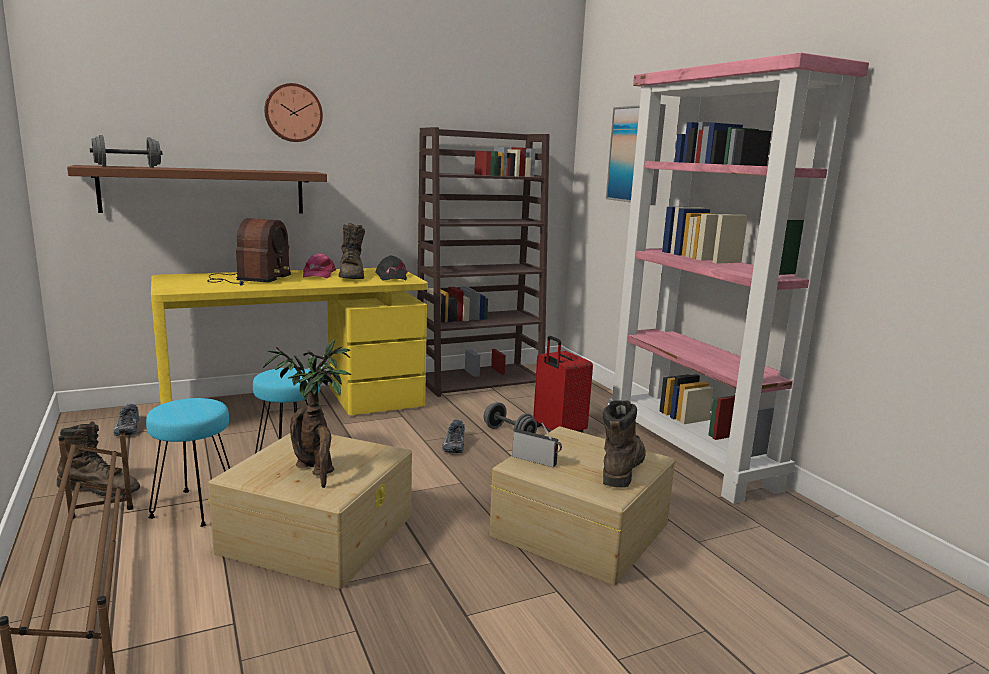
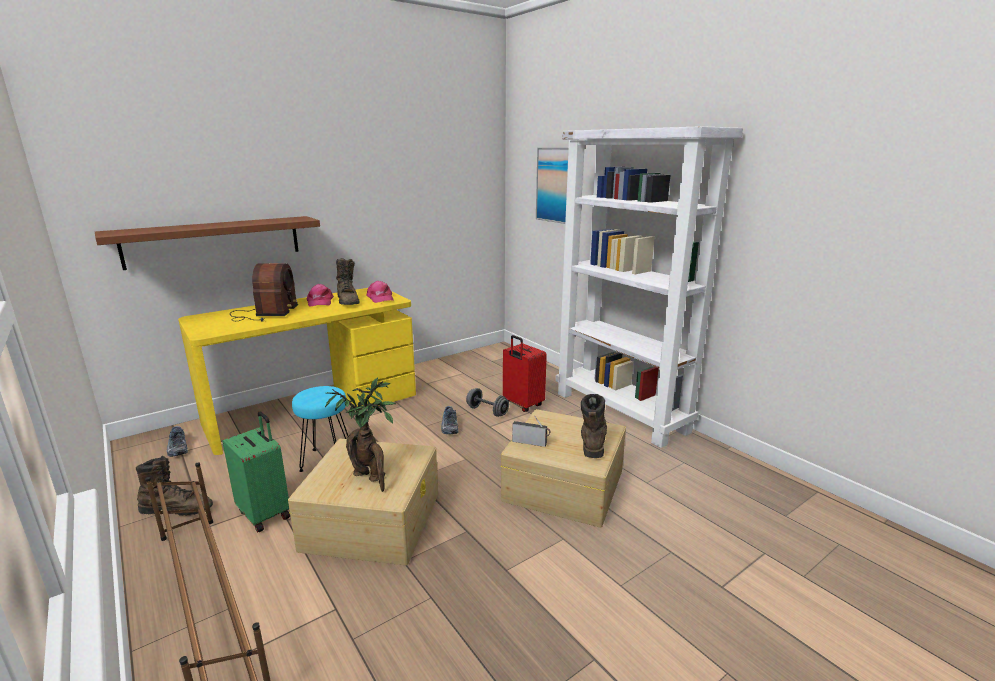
camera: 10 degrees left, 5 degrees up
grey dumbbell [90,135,162,168] -> none
turquoise stool [146,398,230,527] -> green suitcase [222,411,290,533]
wall clock [264,83,323,142] -> none
black cap [375,255,408,281] -> pink cap [367,281,394,303]
brown bookcase [417,127,549,397] -> none
pink bookcase [608,53,869,504] -> white bookcase [556,126,743,448]

